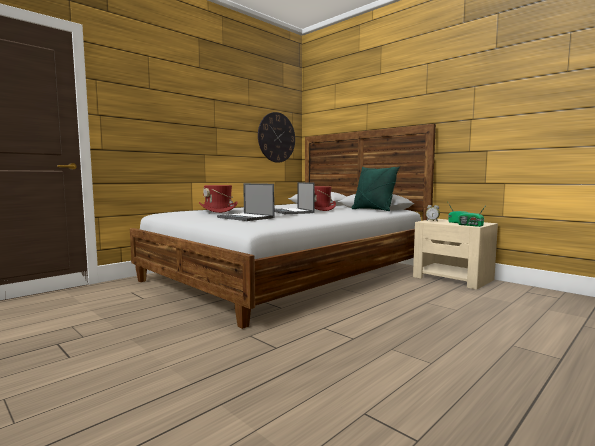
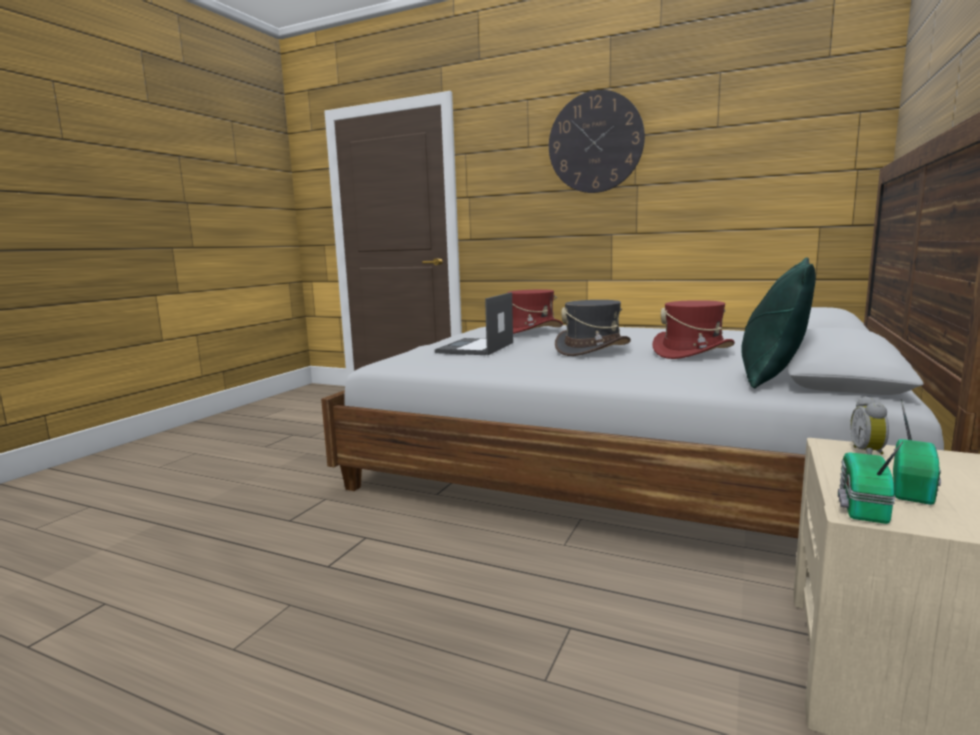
camera: 70 degrees right, 5 degrees up
wall clock [258,112,295,163] -> wall clock moved to [549,90,645,193]
laptop [274,182,315,214] -> grey hat [555,300,631,356]

